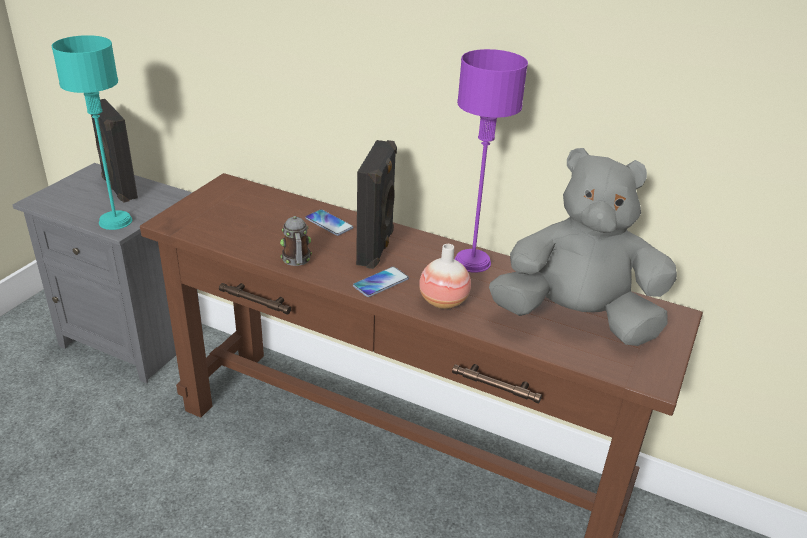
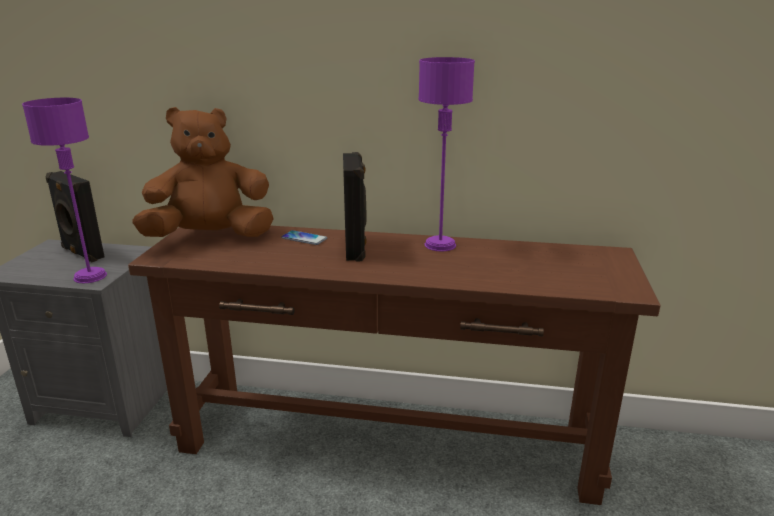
camera: 15 degrees left, 10 degrees down
turquoise table lamp [52,35,132,230] -> purple table lamp [22,98,107,283]
mug [280,216,312,266] -> none
phone [353,267,409,297] -> none
vase [419,244,471,309] -> none
grey plush toy [489,148,677,346] -> none
none -> brown plush toy [132,107,274,237]

